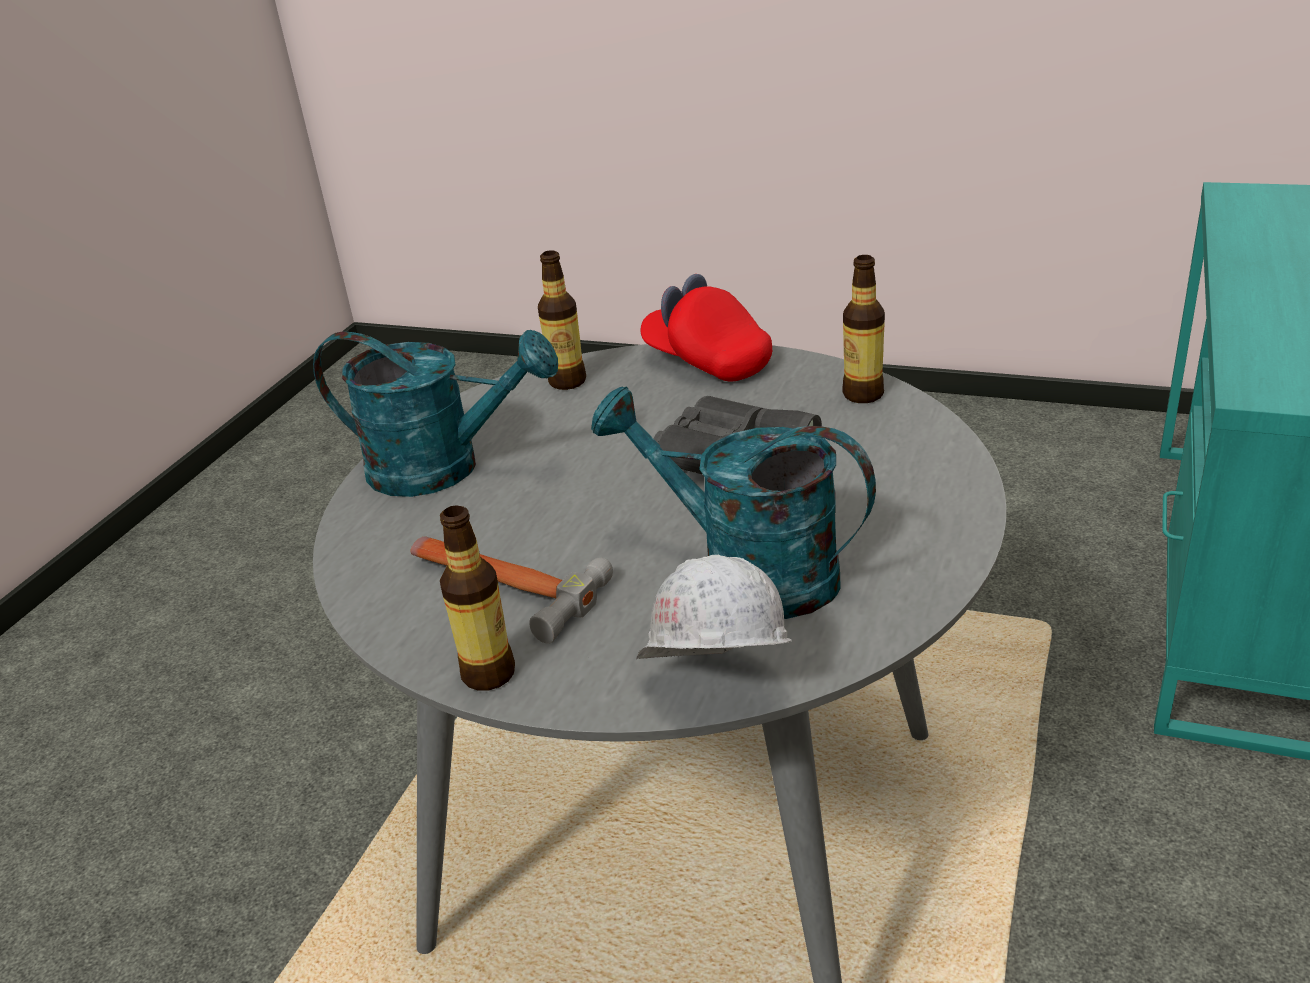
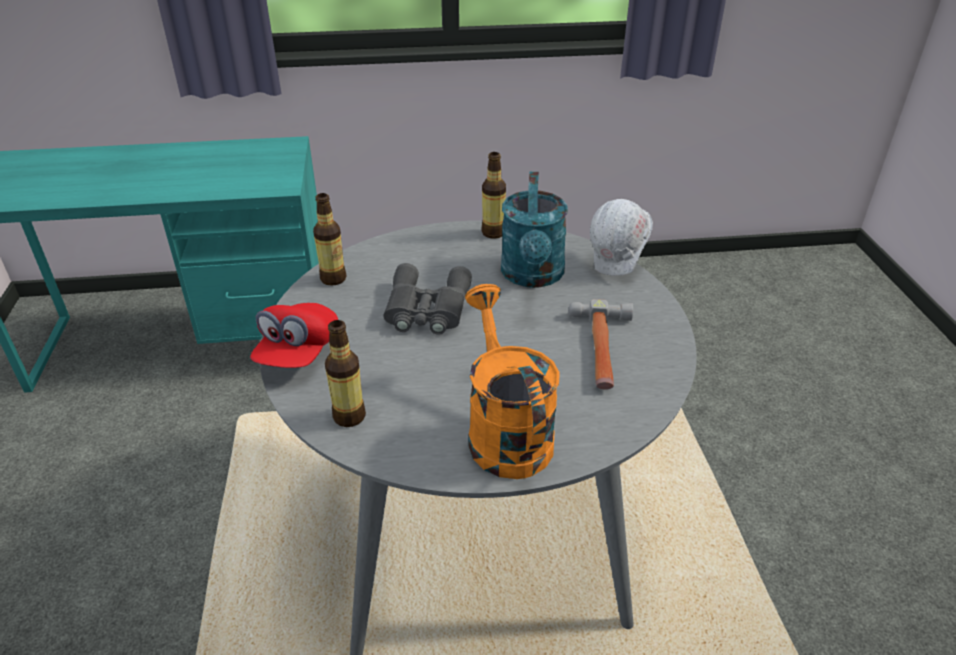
camera: 120 degrees left, 5 degrees up
turquoise watering can [313,330,558,497] -> orange watering can [465,284,560,479]
bottle [440,505,515,691] -> bottle moved to [481,152,506,239]

